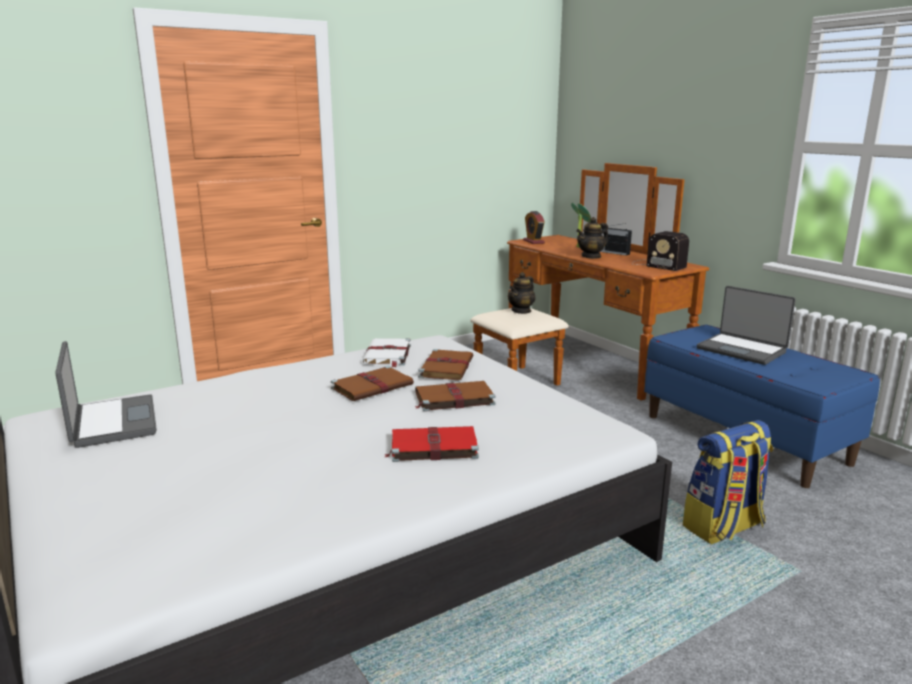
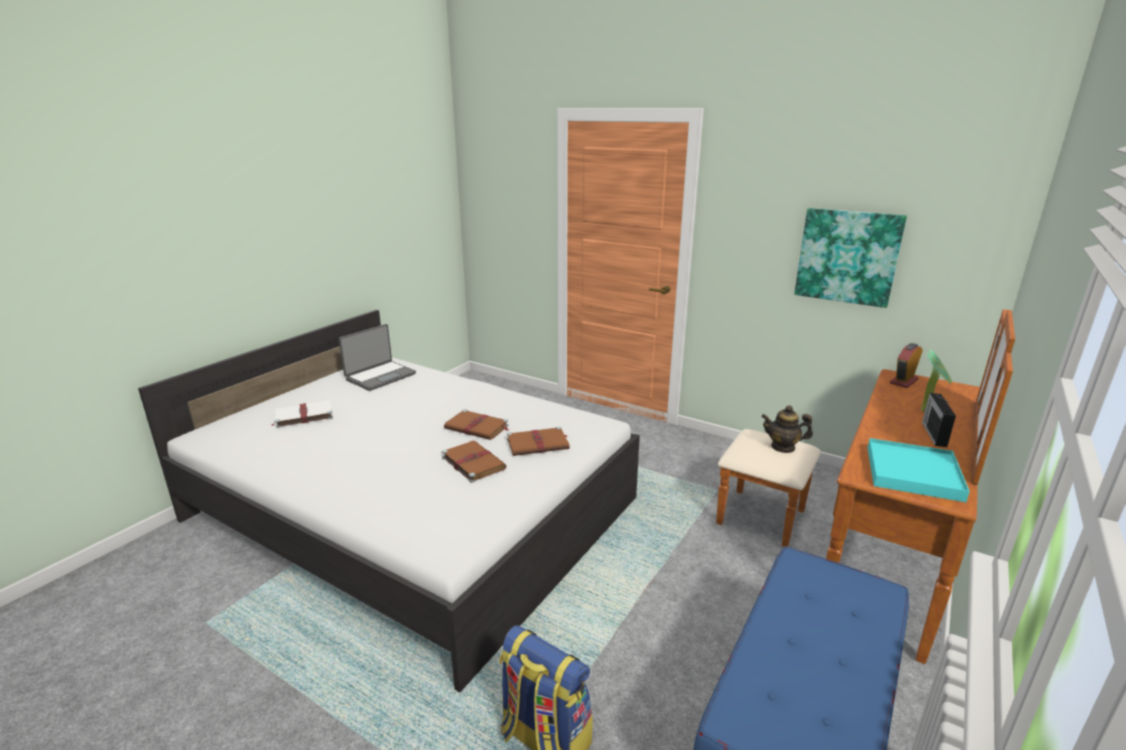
camera: 65 degrees right, 5 degrees up
white book [362,338,411,367] -> white book moved to [271,400,333,428]
red book [384,426,479,462] -> none
teapot [576,217,608,259] -> none
radio [632,231,689,271] -> turquoise tray [868,438,970,502]
laptop [697,286,796,365] -> none
none -> picture [794,208,907,308]

